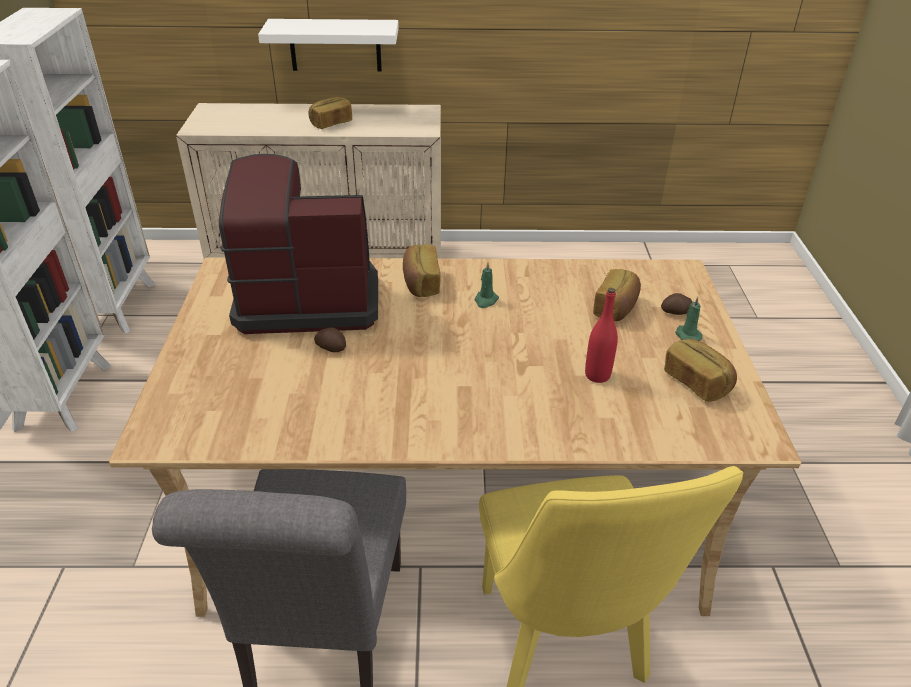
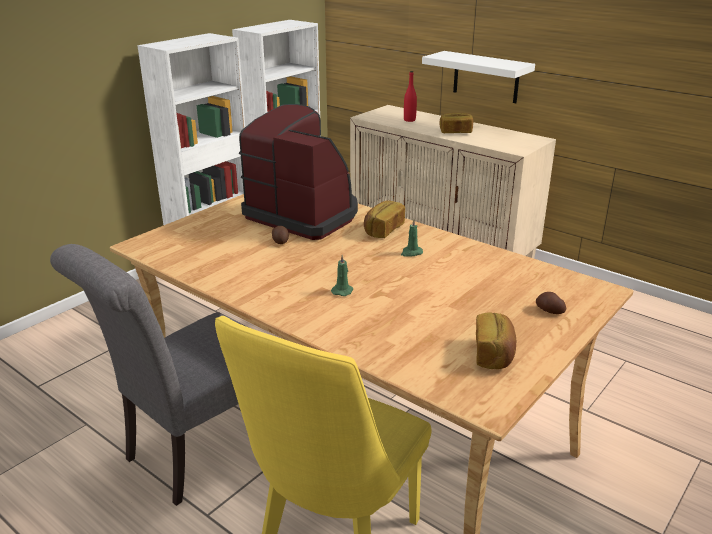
camera: 40 degrees right, 10 degrees down
red bottle [585,288,618,383] -> red bottle moved to [404,71,417,122]
bread [593,269,641,321] -> none
green candle [675,297,702,341] -> green candle moved to [331,255,353,296]

